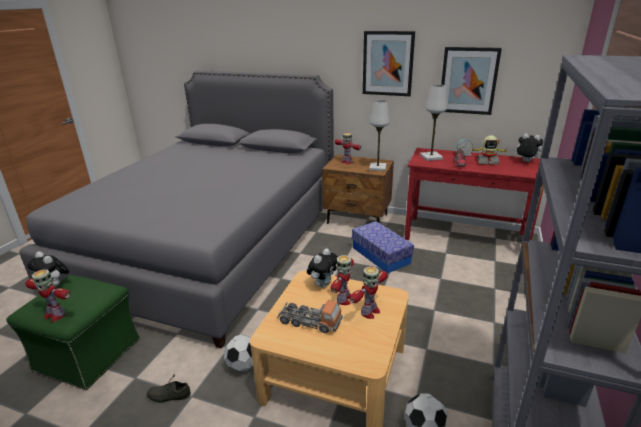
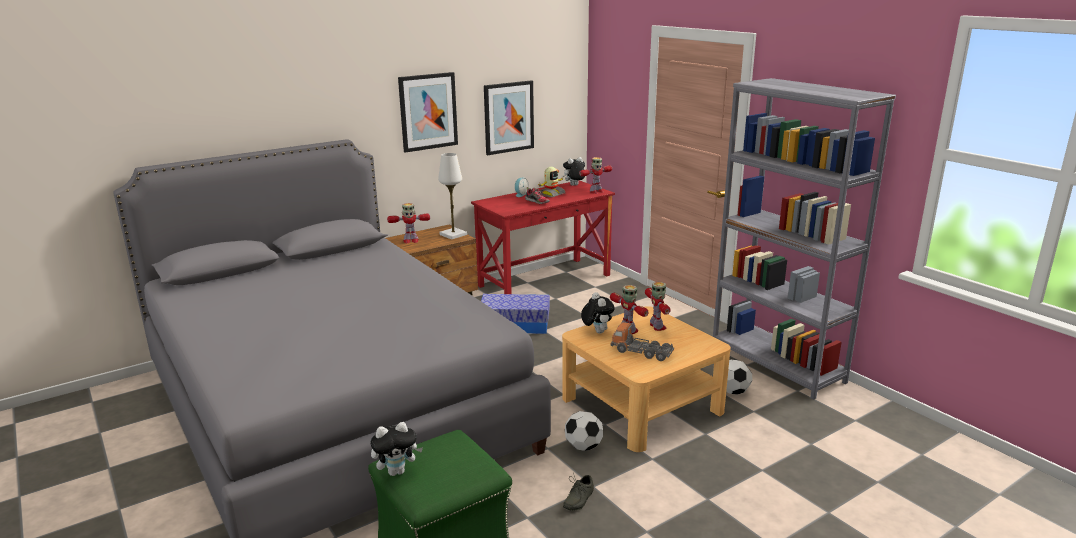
camera: 55 degrees left, 5 degrees down
toy robot [25,269,70,322] -> toy robot moved to [579,157,612,194]
toy truck [277,300,342,333] -> toy truck turned 120 degrees counterclockwise [611,322,674,361]
white table lamp [420,84,447,161] -> none

